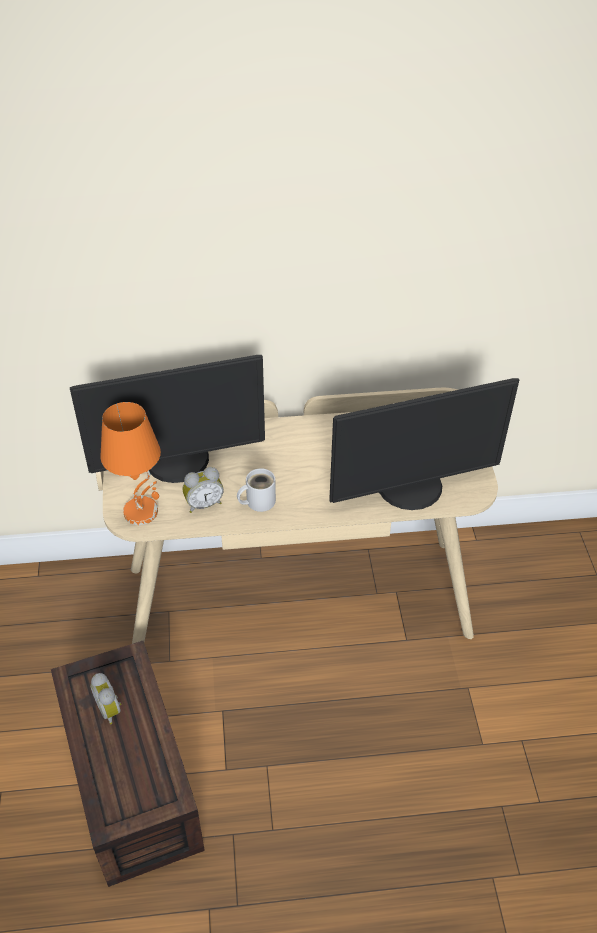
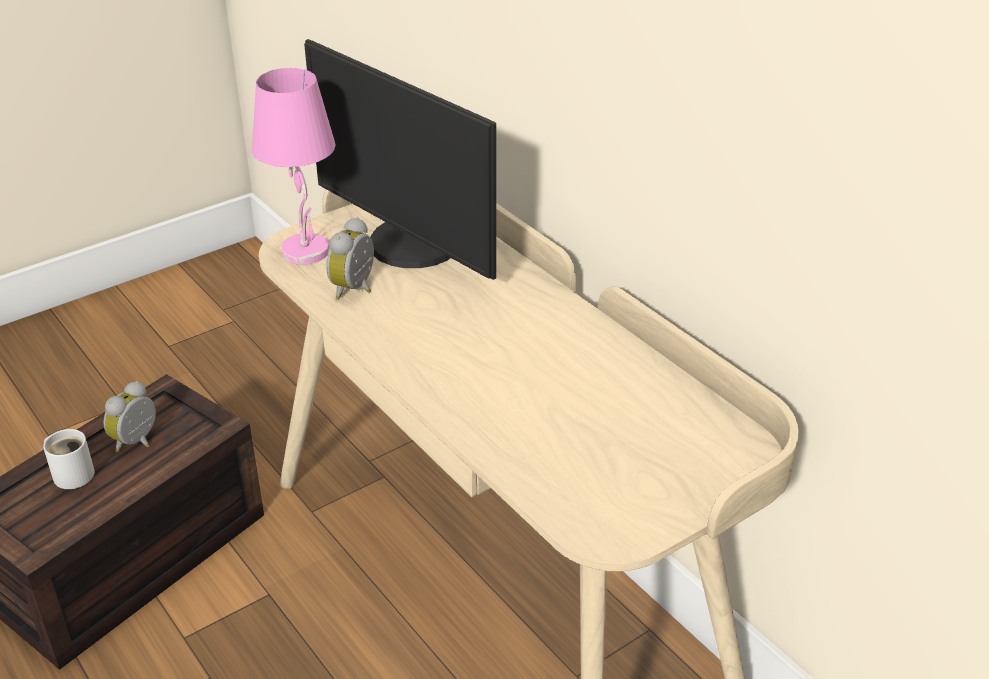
camera: 60 degrees right, 10 degrees down
orange table lamp [101,402,161,525] -> pink table lamp [252,68,335,265]
alarm clock [183,467,224,513] -> alarm clock turned 75 degrees clockwise [326,217,374,300]
white mug [237,468,276,512] -> white mug moved to [43,429,95,489]
monitor [329,378,519,510] -> none

